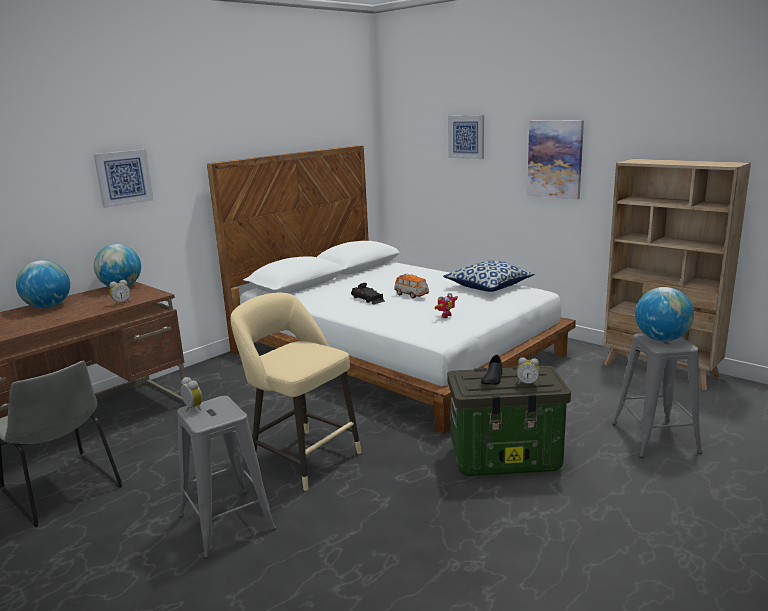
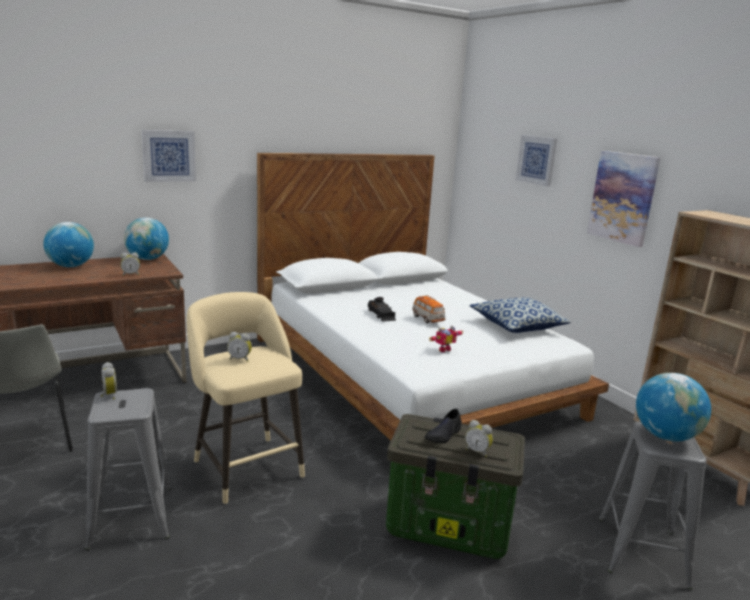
camera: 15 degrees right, 0 degrees up
none -> alarm clock [227,332,252,362]

